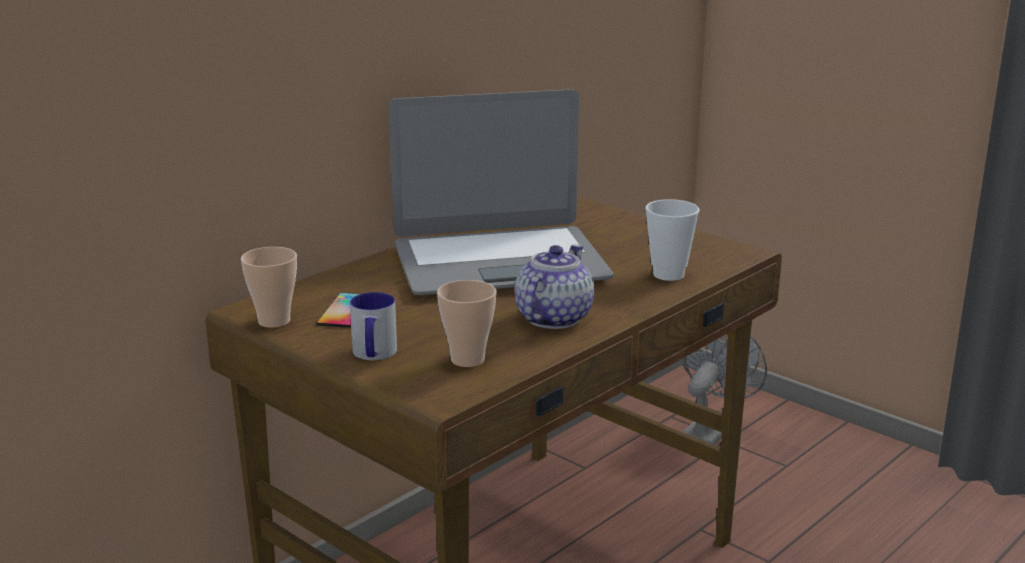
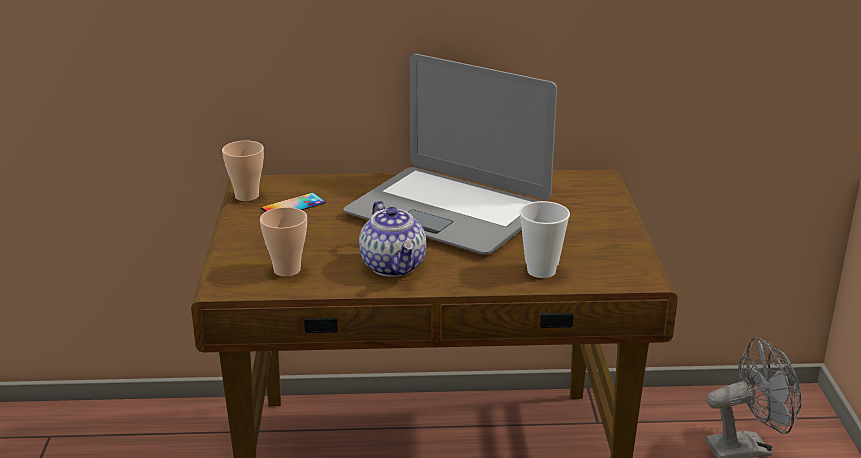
camera: 45 degrees right, 5 degrees up
mug [350,292,397,360] -> none
teapot [515,244,594,329] -> teapot turned 90 degrees clockwise [359,201,427,277]

